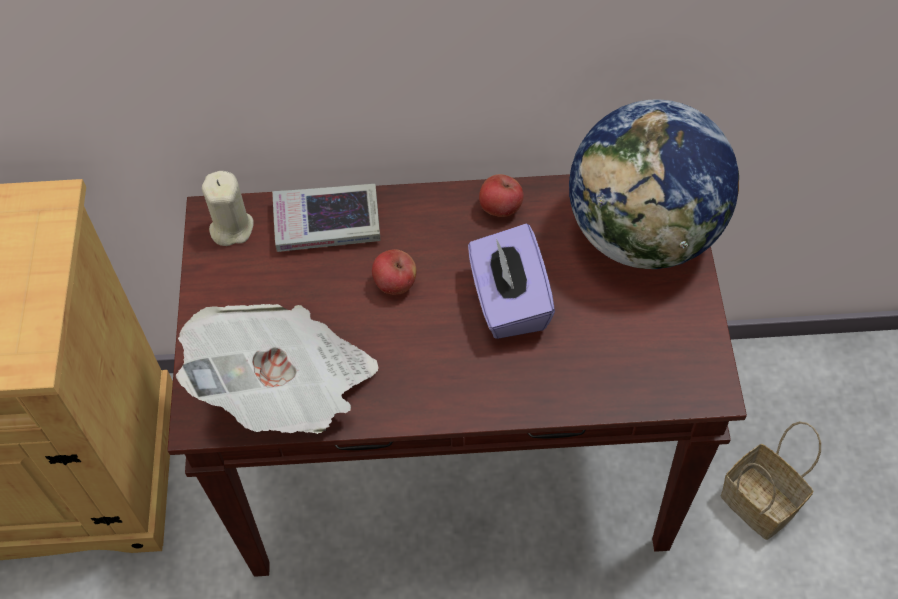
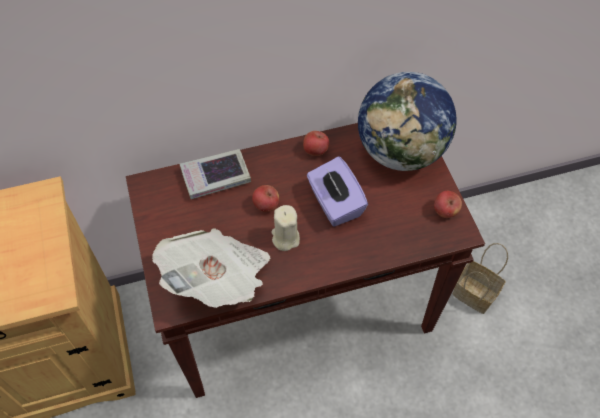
camera: 15 degrees left, 0 degrees up
beige candle [202,171,254,246] -> beige candle moved to [272,205,300,251]
none -> apple [434,191,462,218]

